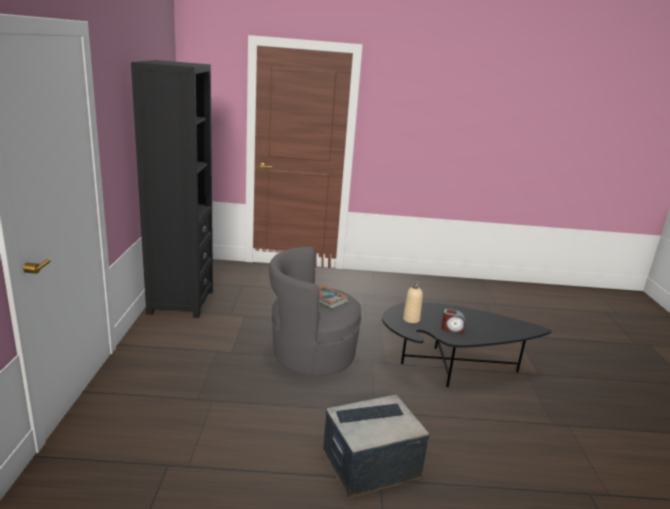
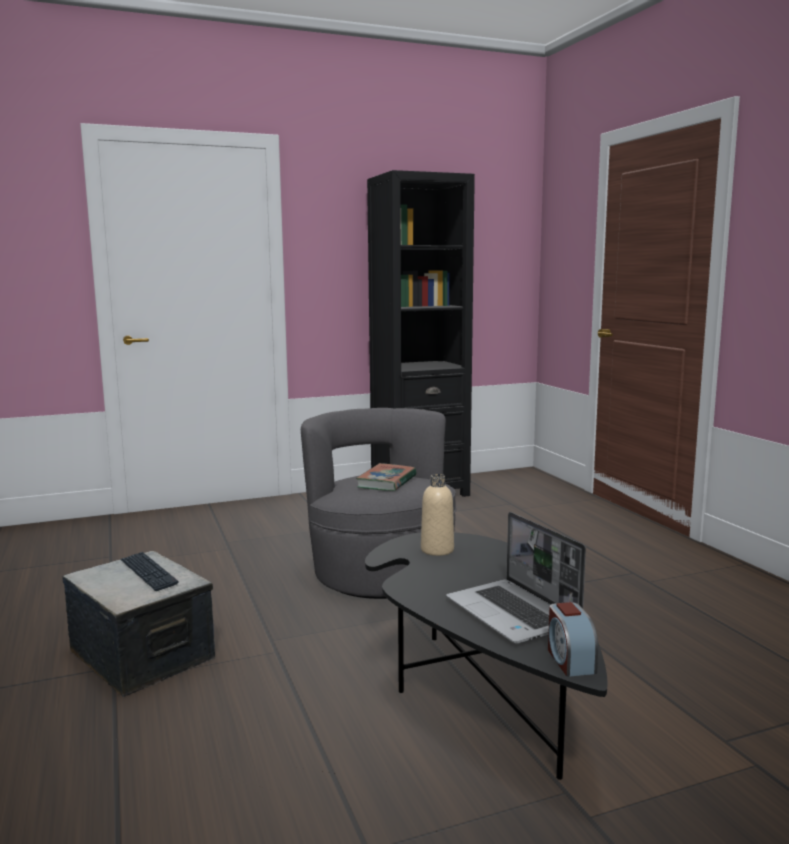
camera: 70 degrees right, 10 degrees down
alarm clock [442,309,465,334] -> alarm clock moved to [548,602,598,677]
none -> laptop [446,512,586,643]

